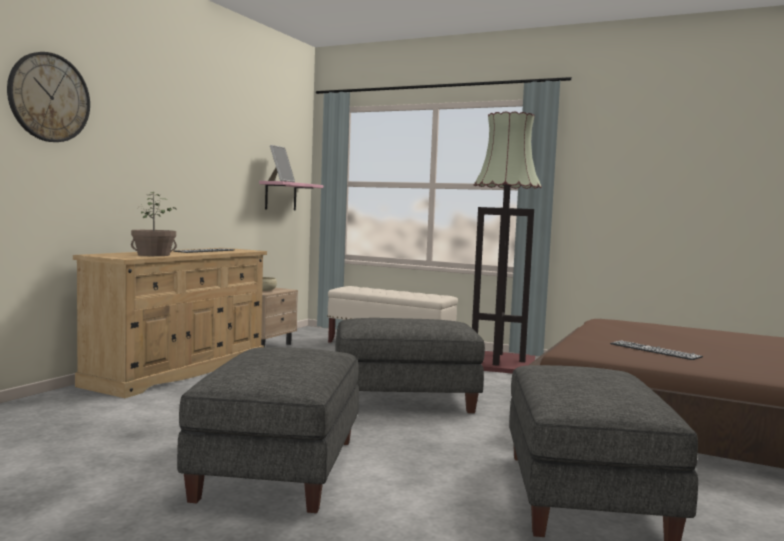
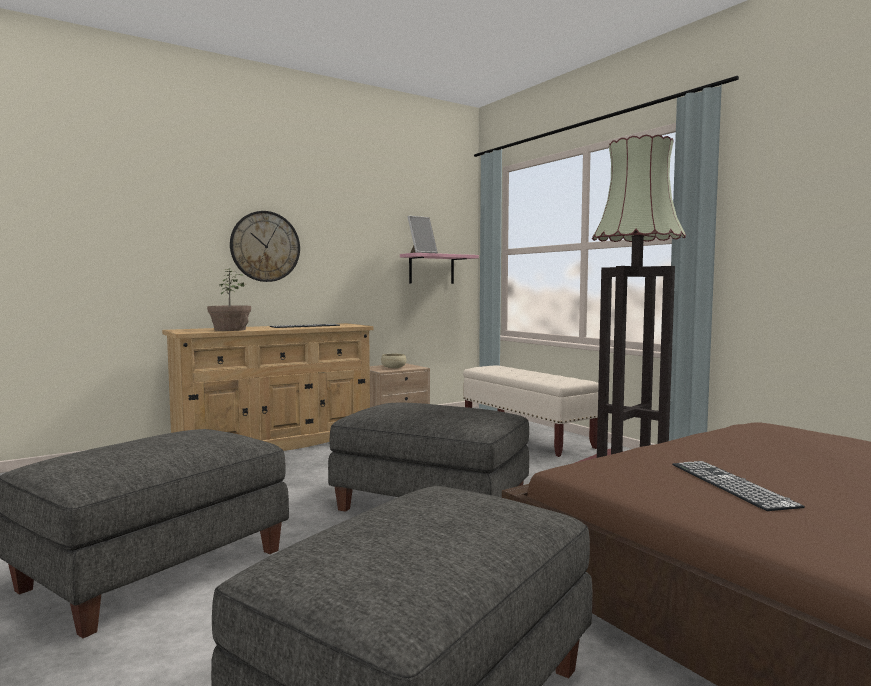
camera: 30 degrees right, 0 degrees up
wall clock [7,52,90,142] -> wall clock moved to [230,211,300,282]

